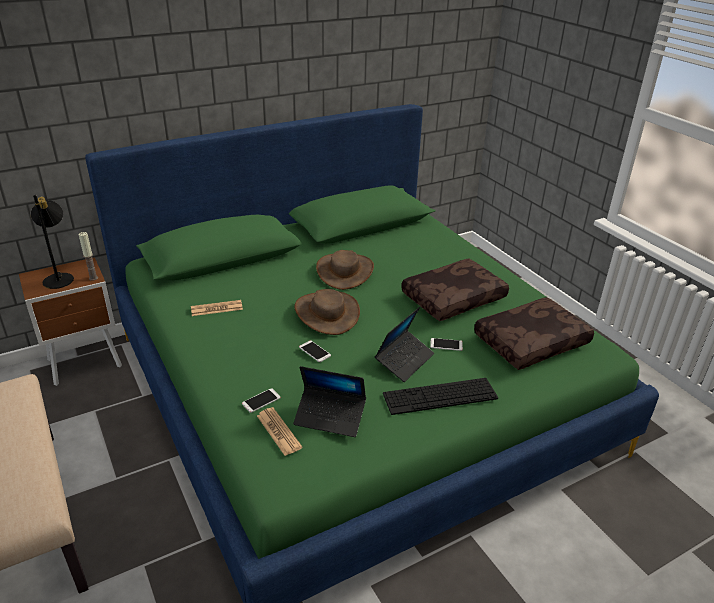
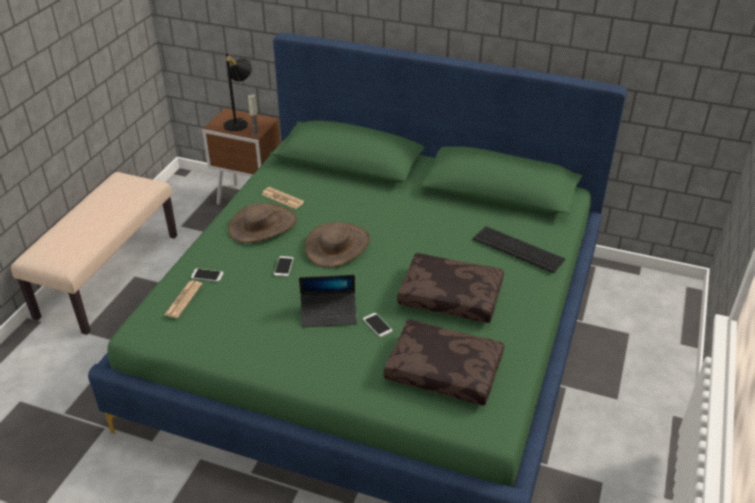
camera: 50 degrees right, 5 degrees up
laptop [293,366,366,437] -> none
brown hat [316,250,374,290] -> brown hat moved to [229,203,297,243]
keyboard [383,378,498,415] -> keyboard moved to [473,226,565,273]

